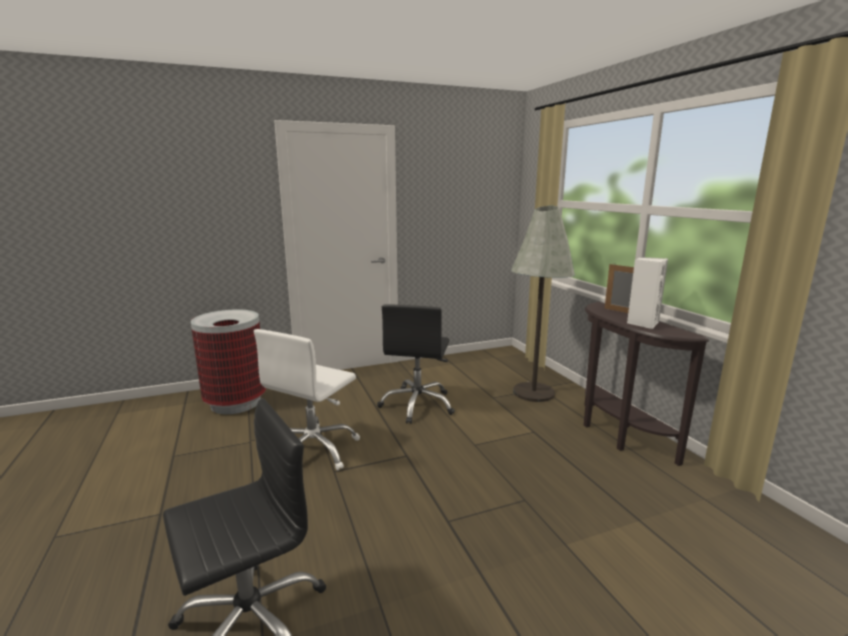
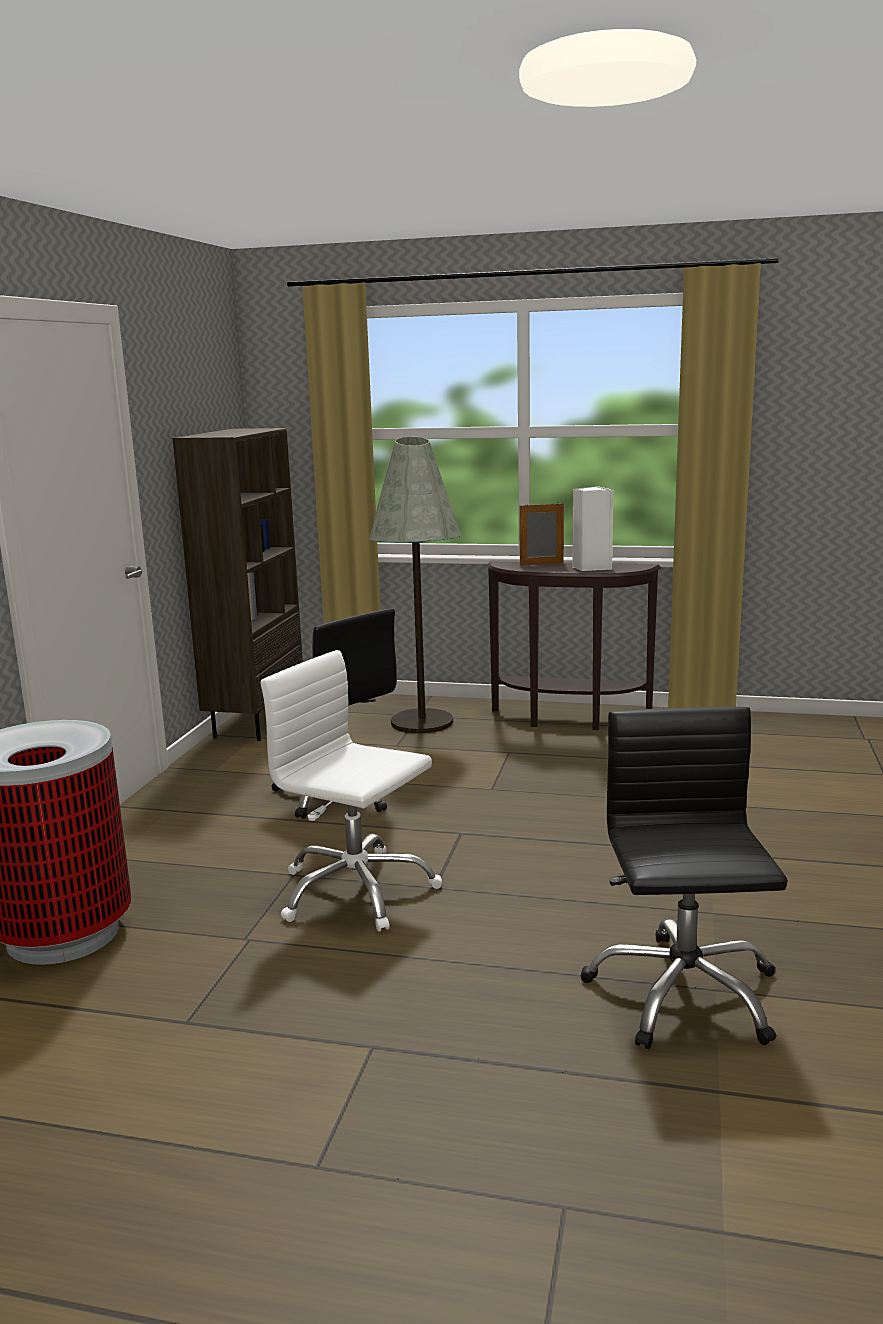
camera: 55 degrees left, 0 degrees up
white office chair [254,329,360,471] -> white office chair turned 150 degrees clockwise [261,650,442,932]
none -> brown bookcase [172,428,303,741]

